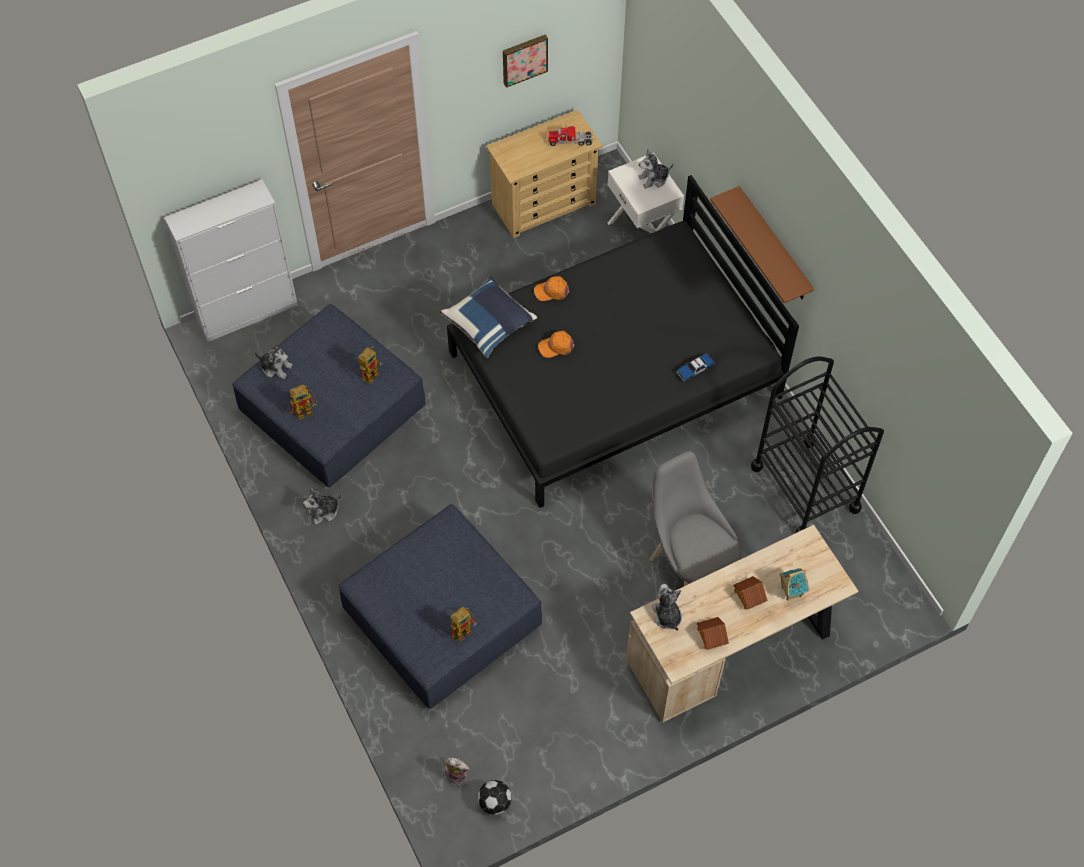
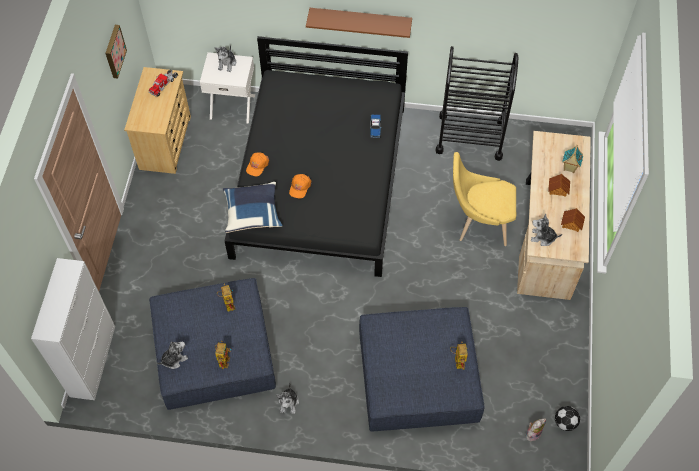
camera: 55 degrees left, 0 degrees up
grey chair [650,451,741,586] -> yellow chair [453,152,516,246]

